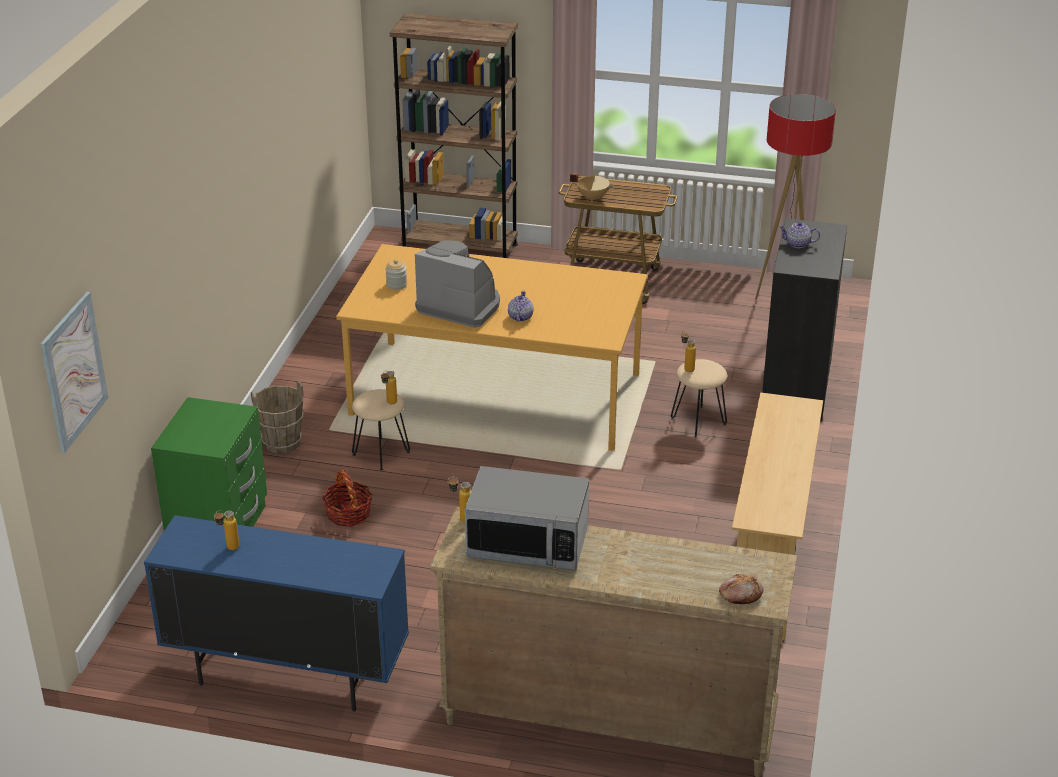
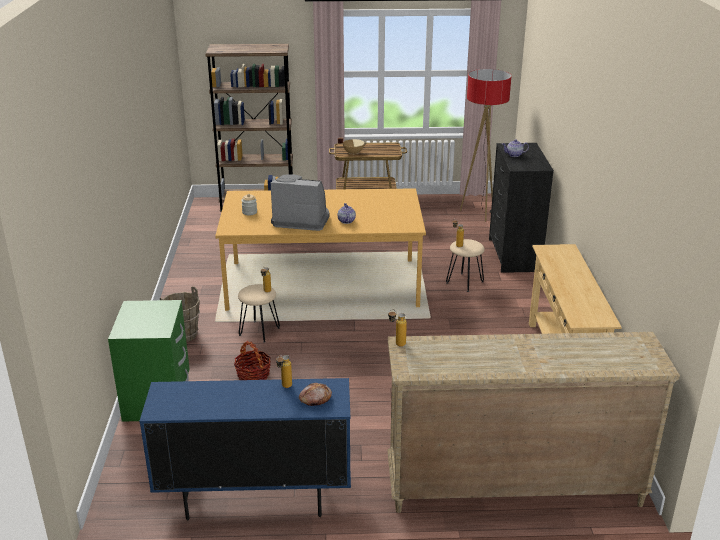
camera: 15 degrees left, 5 degrees down
picture [40,292,108,453] -> none
bottle [214,510,239,550] -> bottle moved to [276,355,292,388]
microwave [465,466,589,571] -> none
bread [719,574,764,604] -> bread moved to [299,383,332,406]

